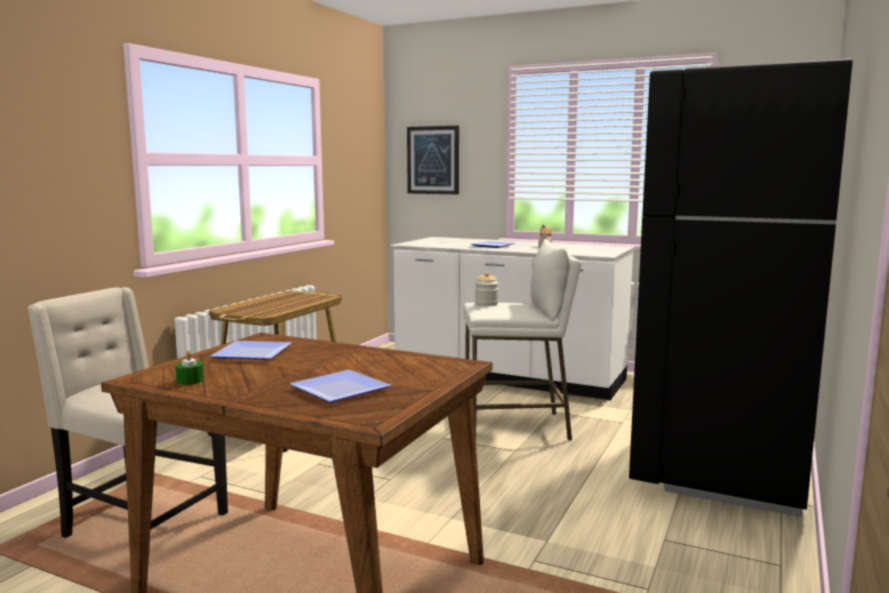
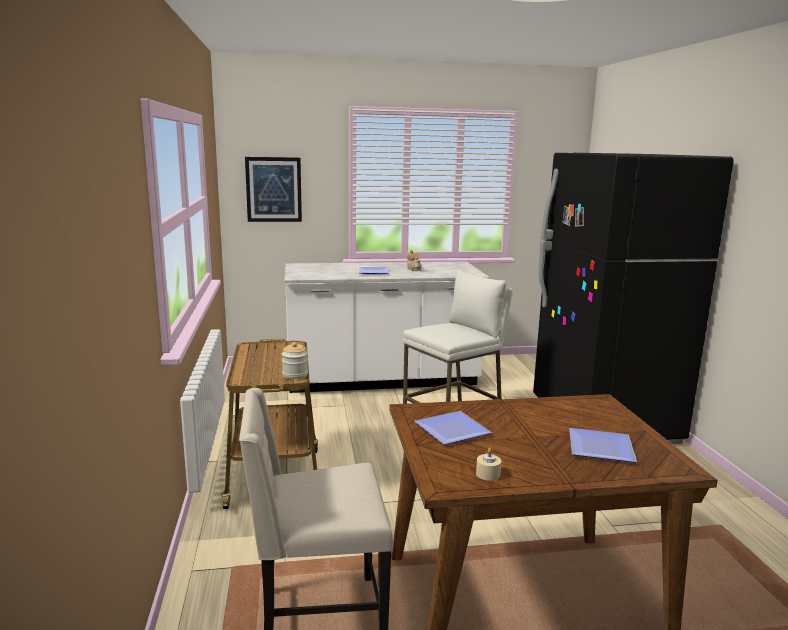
camera: 35 degrees left, 5 degrees up
green candle [175,351,204,385] -> beige candle [476,448,501,481]
jar [475,272,499,306] -> jar moved to [282,342,308,379]

